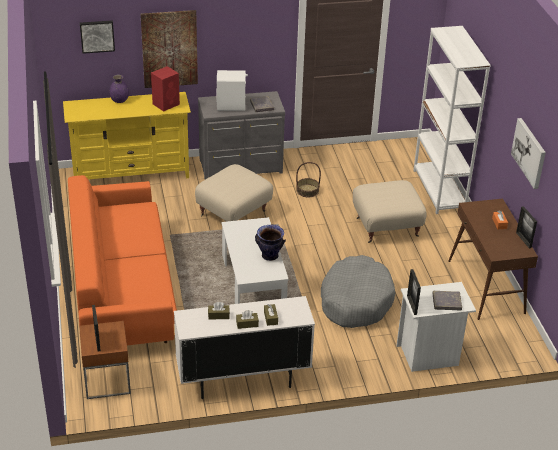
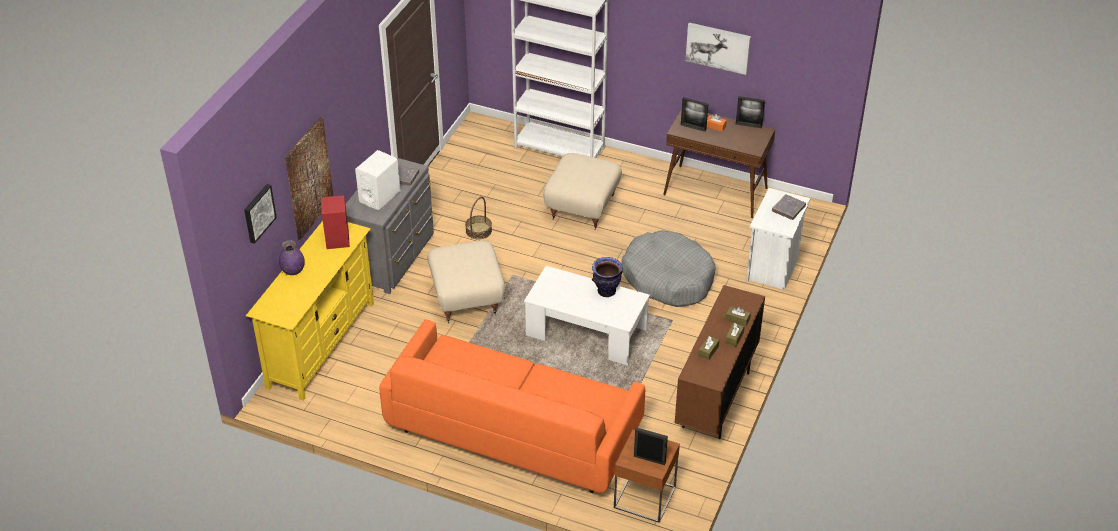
camera: 55 degrees left, 5 degrees up
white cabinet [174,296,315,399] -> brown cabinet [675,285,765,439]
picture frame [407,269,421,315] -> picture frame moved to [681,97,708,132]

